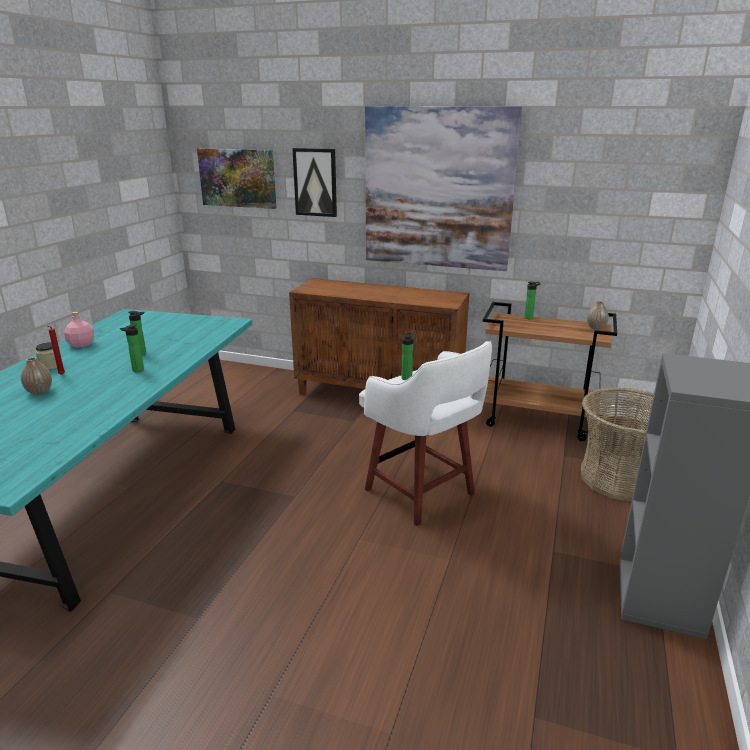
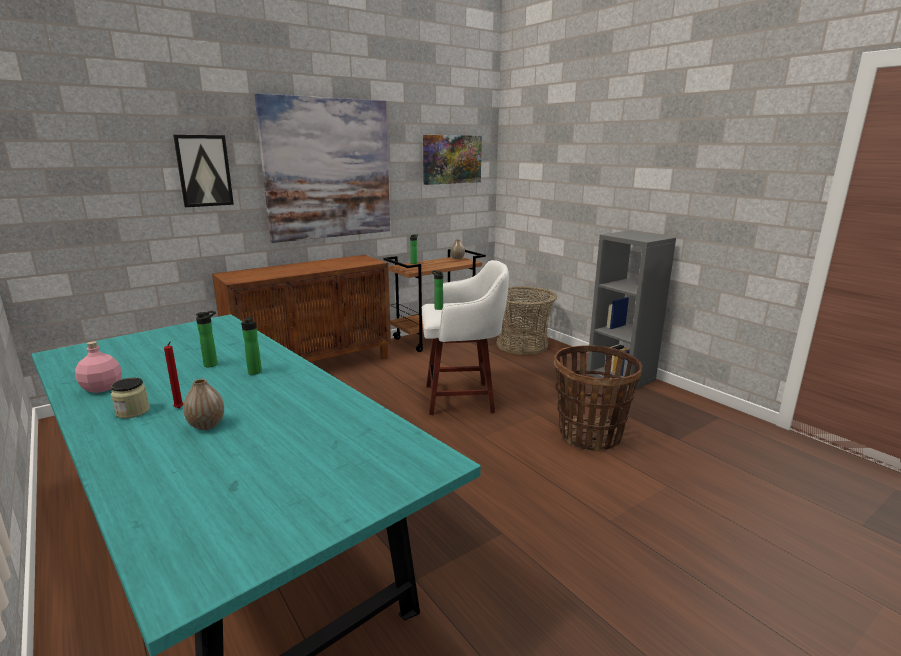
camera: 55 degrees left, 5 degrees down
picture [197,148,276,209] -> picture moved to [423,135,482,185]
none -> basket [554,345,642,452]

